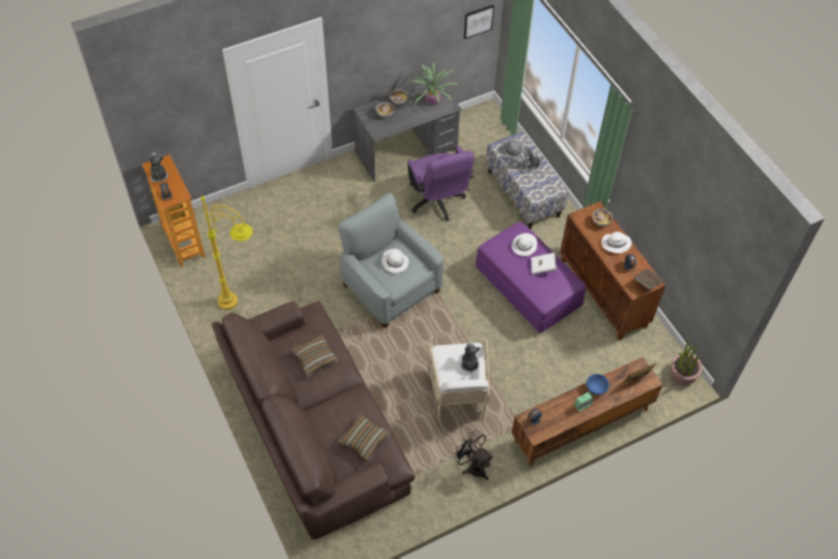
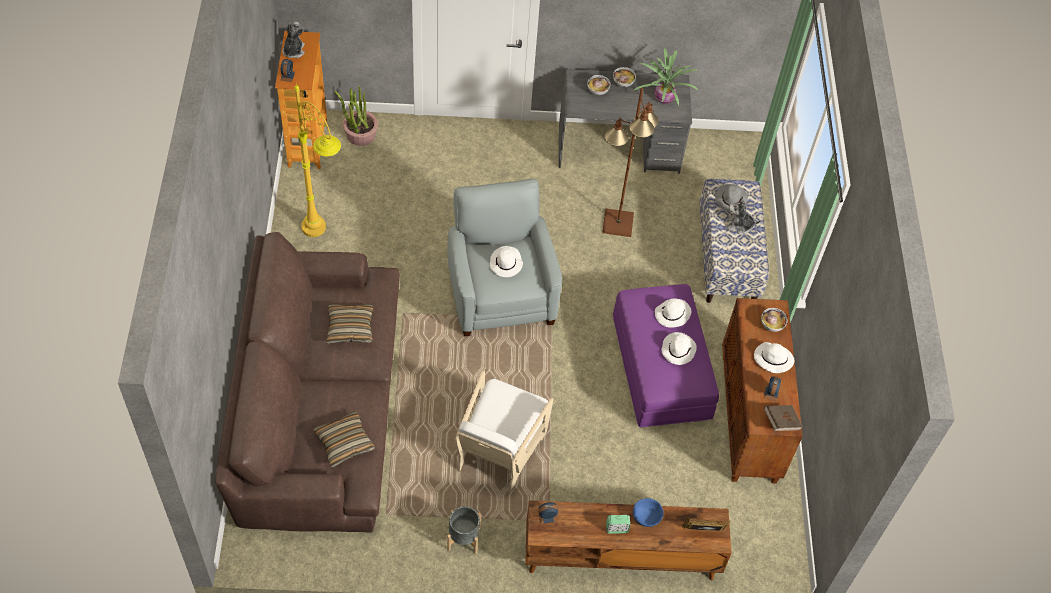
camera: 25 degrees right, 0 degrees up
purple office chair [408,146,474,221] -> brown floor lamp [602,88,659,237]
black fan [453,429,494,480] -> grey planter [447,506,481,554]
plush toy [460,341,480,373] -> none
picture [464,5,494,39] -> none
white book [531,253,556,275] -> white hat [662,332,697,365]
potted plant [671,339,703,385] -> potted plant moved to [334,86,378,146]

